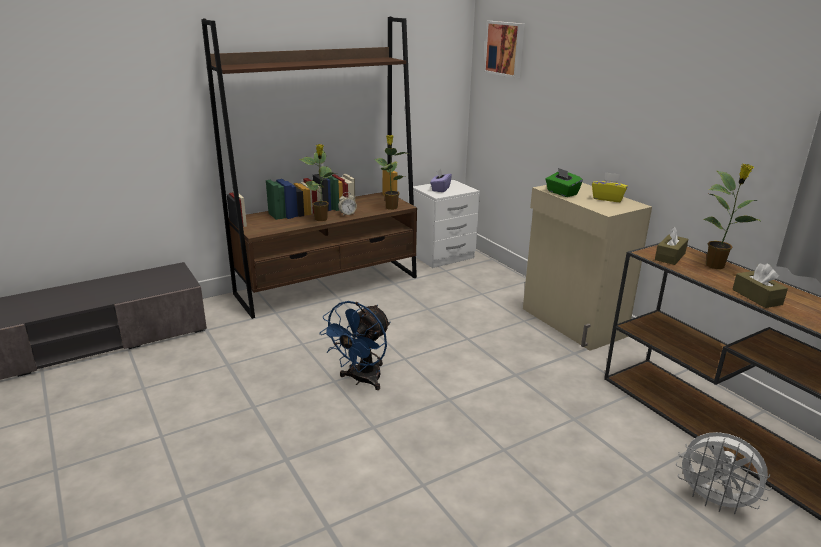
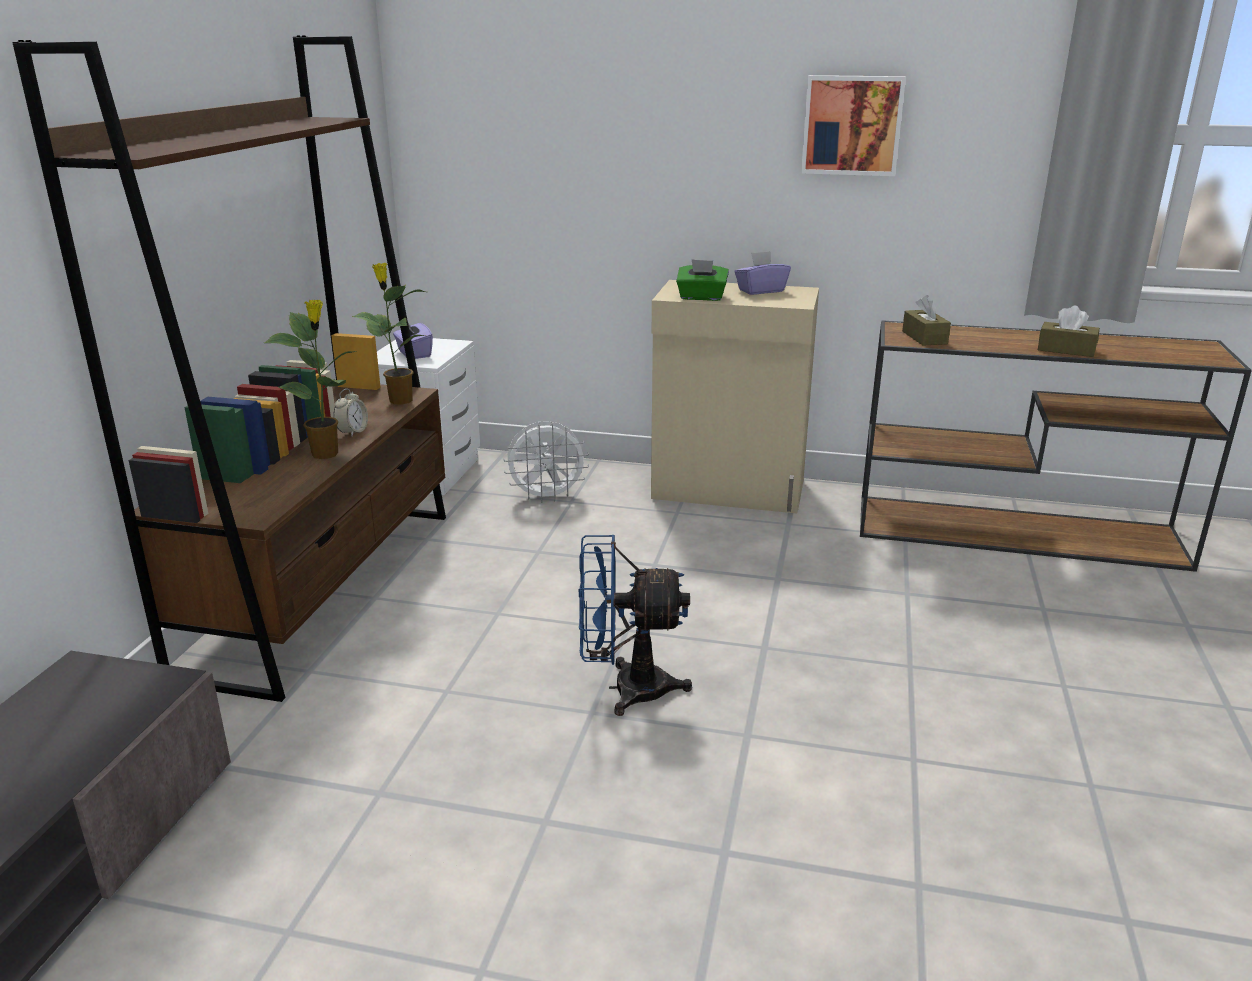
camera: 45 degrees left, 0 degrees up
blue fan [319,301,390,390] -> blue fan turned 105 degrees clockwise [578,535,692,716]
picture [484,21,524,78] -> picture moved to [801,75,906,176]
yellow tissue box [592,172,628,202] -> purple tissue box [735,251,791,295]
white fan [676,432,772,514] -> white fan moved to [504,421,589,502]
potted plant [703,164,762,269] -> none

